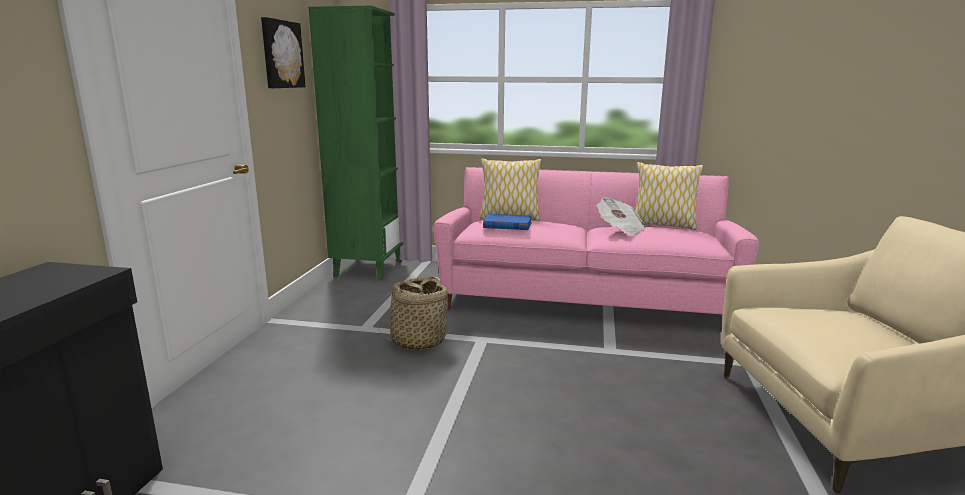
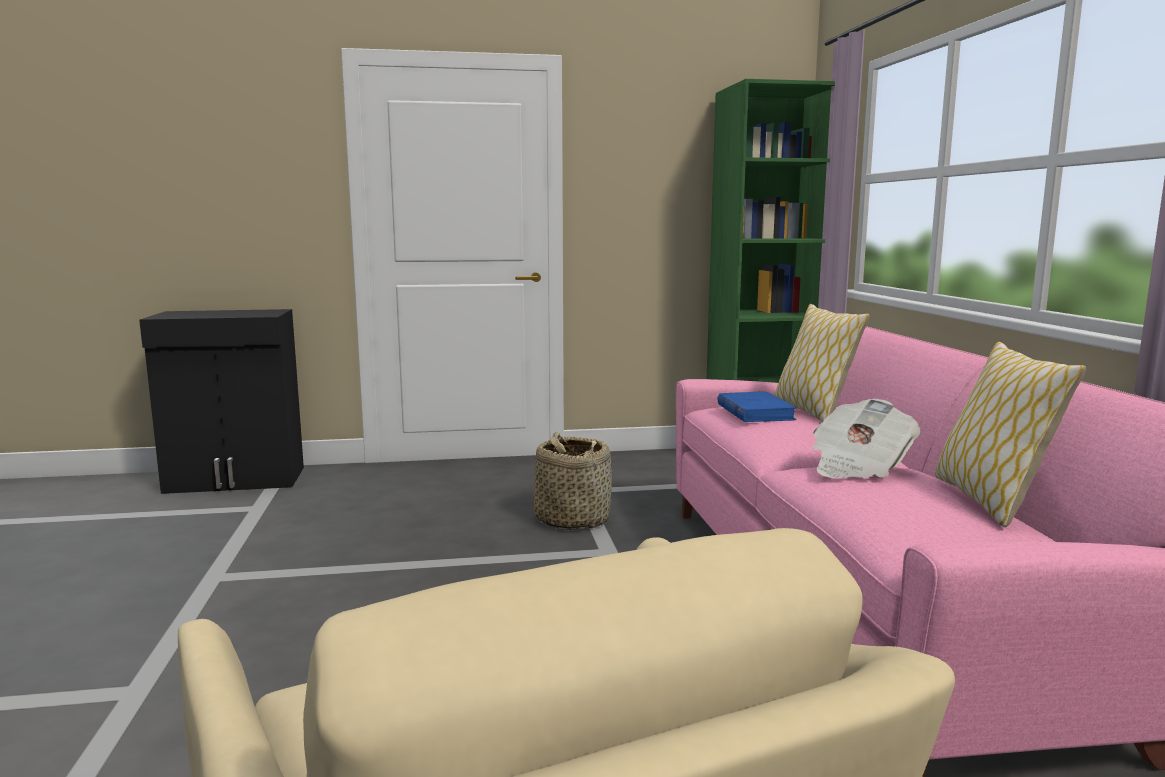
camera: 70 degrees right, 5 degrees down
picture [261,17,305,88] -> none

